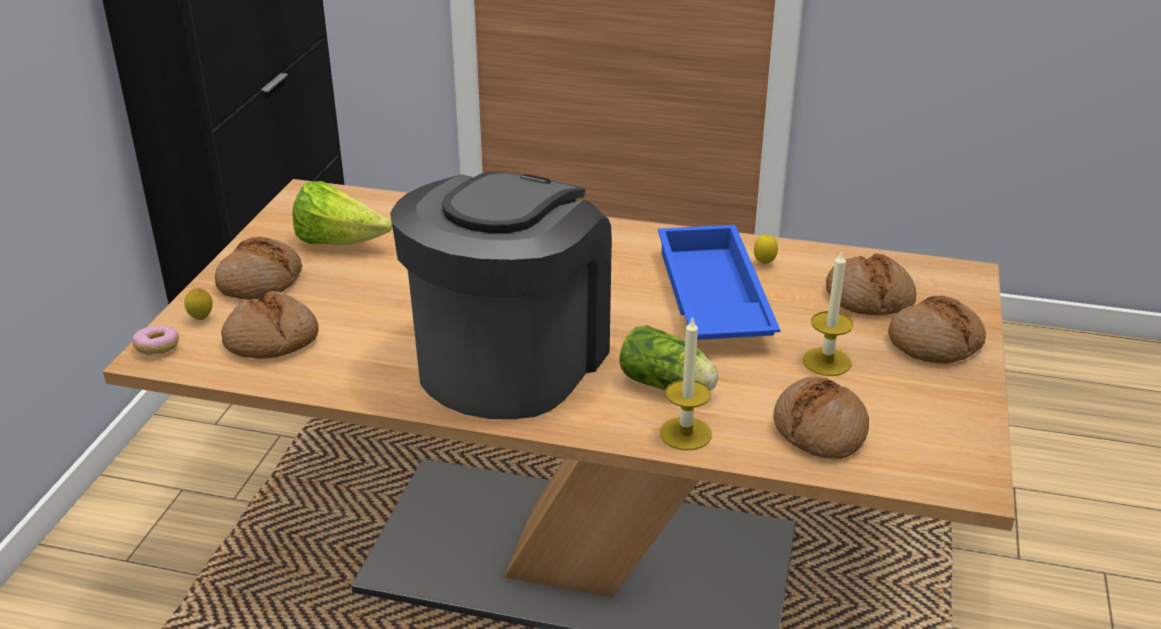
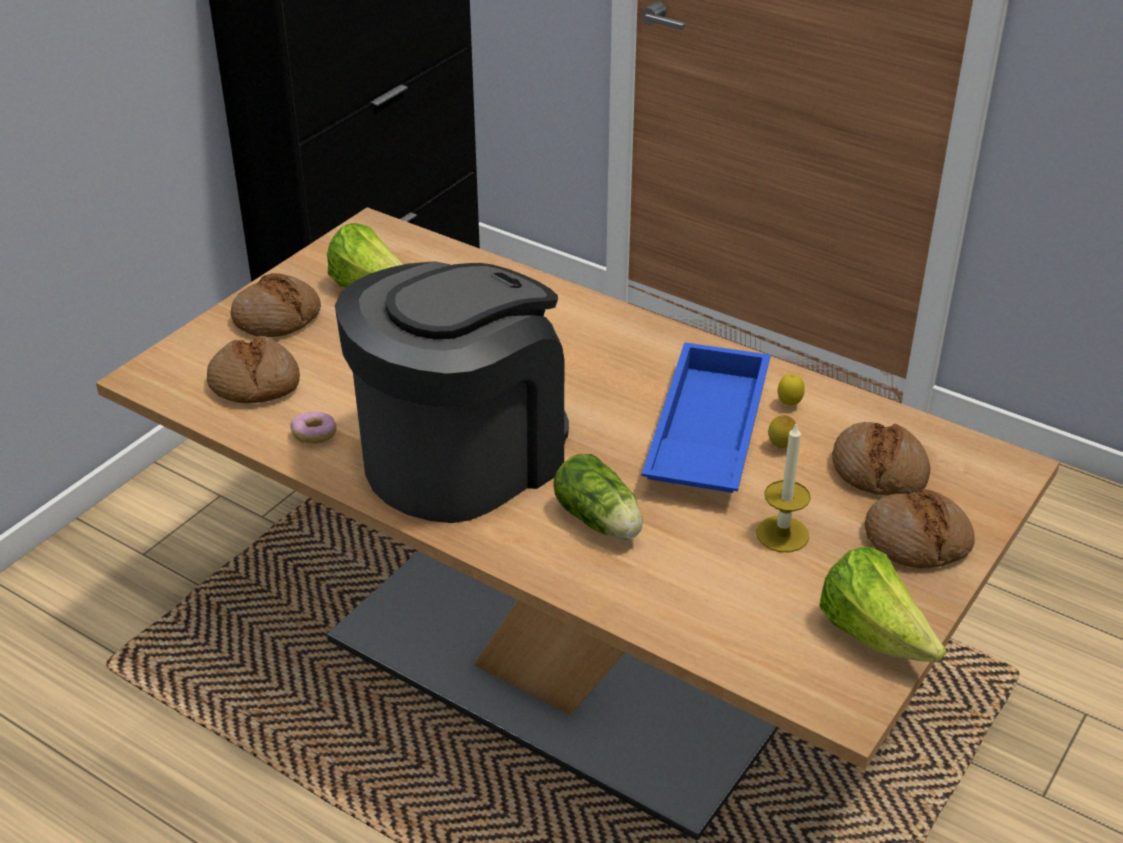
camera: 20 degrees right, 5 degrees up
donut [132,325,179,355] -> donut moved to [290,412,337,444]
lemon [184,288,213,320] -> lemon moved to [768,415,796,448]
candle [660,317,712,450] -> none
bread [773,377,869,459] -> none
none -> lettuce [819,546,947,662]

